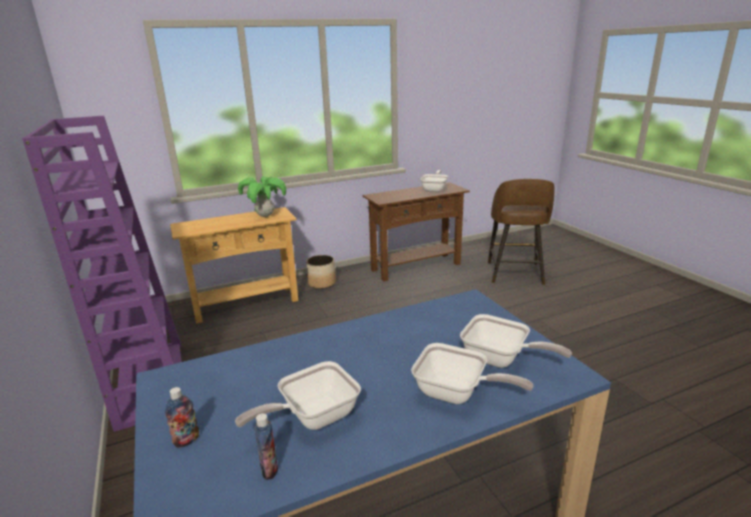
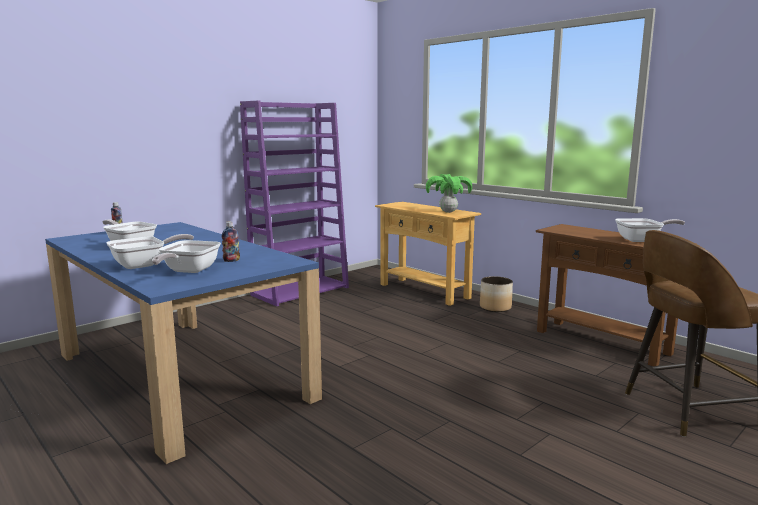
camera: 70 degrees right, 10 degrees down
bottle [255,413,278,480] -> bottle moved to [221,221,240,262]
frying pan [411,343,533,404] -> frying pan turned 135 degrees counterclockwise [106,234,194,269]

